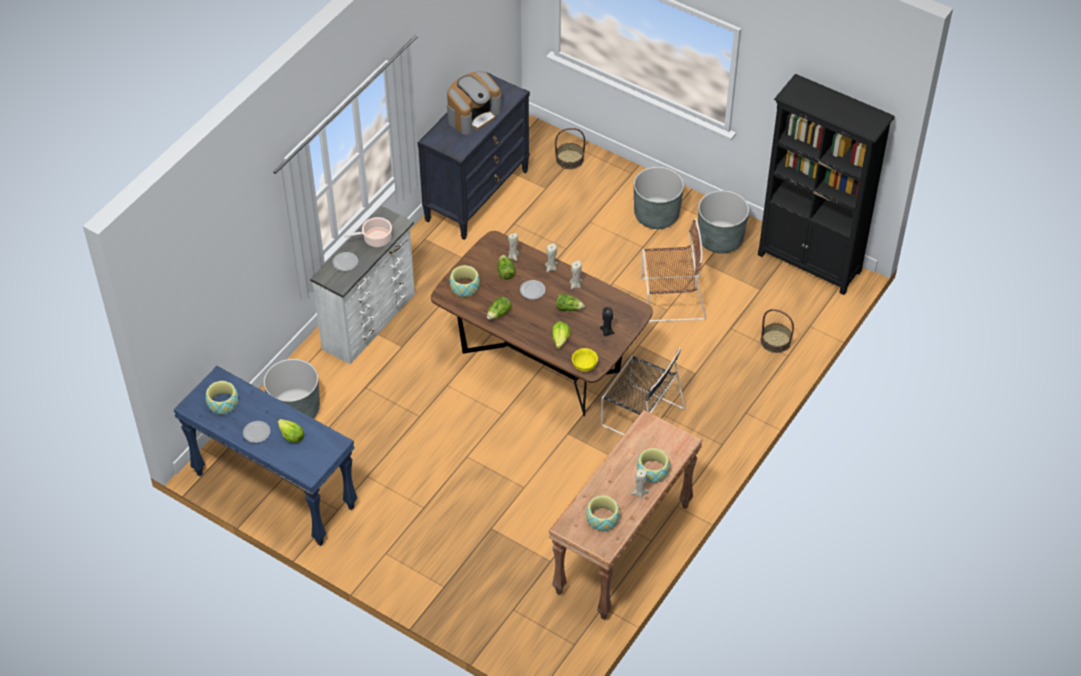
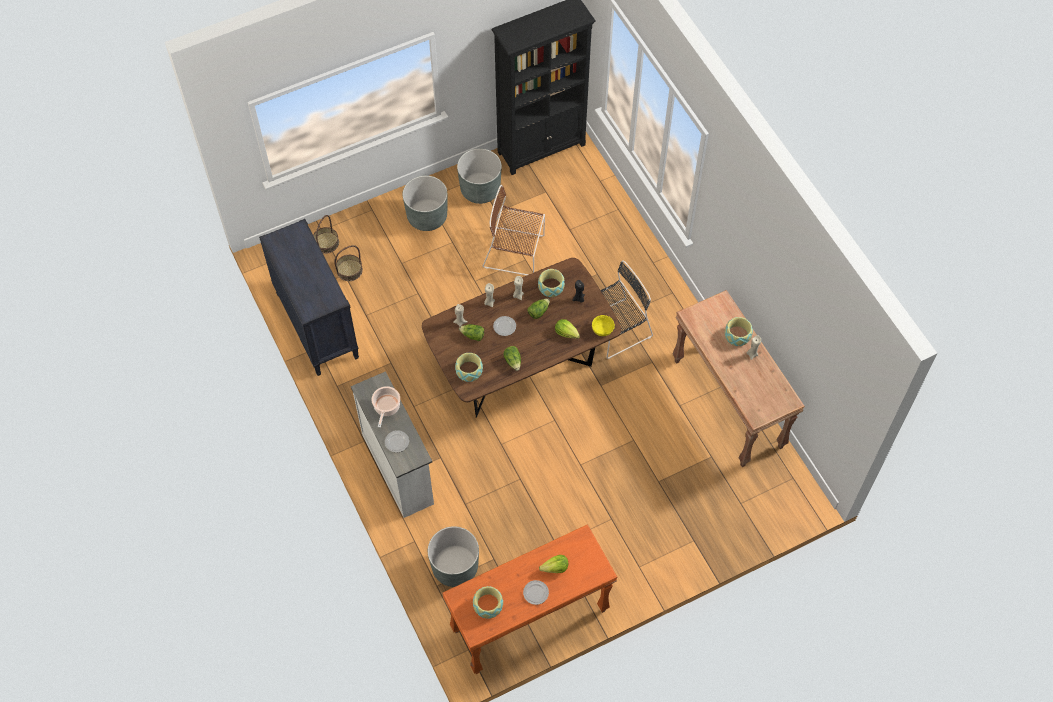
camera: 60 degrees left, 10 degrees up
blue console table [173,366,357,546] -> orange console table [442,524,617,674]
coffee machine [447,71,501,135] -> none
bowl [586,496,620,531] -> bowl moved to [538,269,565,297]
brown chair [641,218,706,322] -> brown chair turned 105 degrees counterclockwise [483,185,545,275]
basket [761,309,794,353] -> basket moved to [334,245,363,281]

